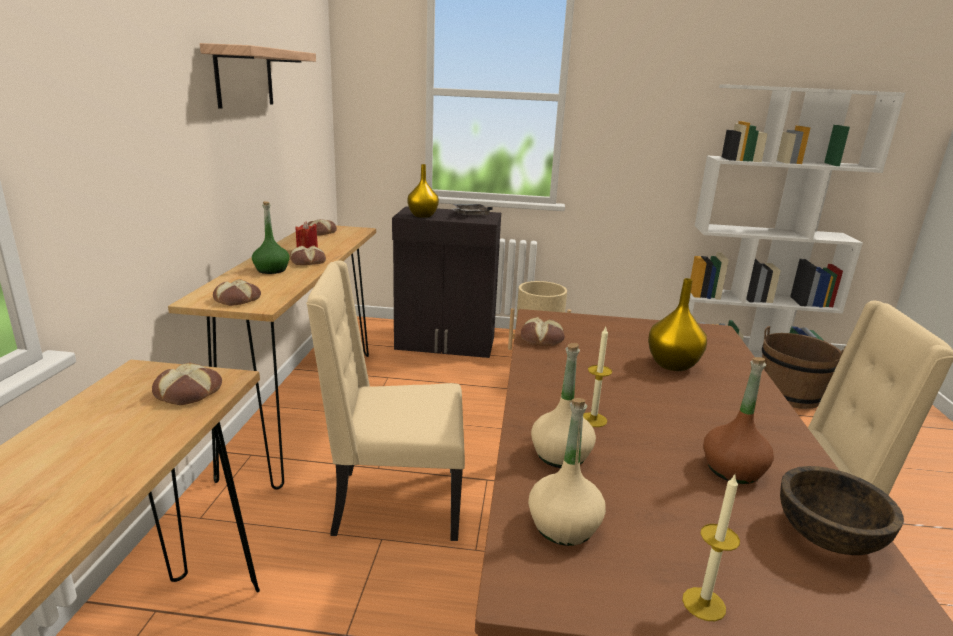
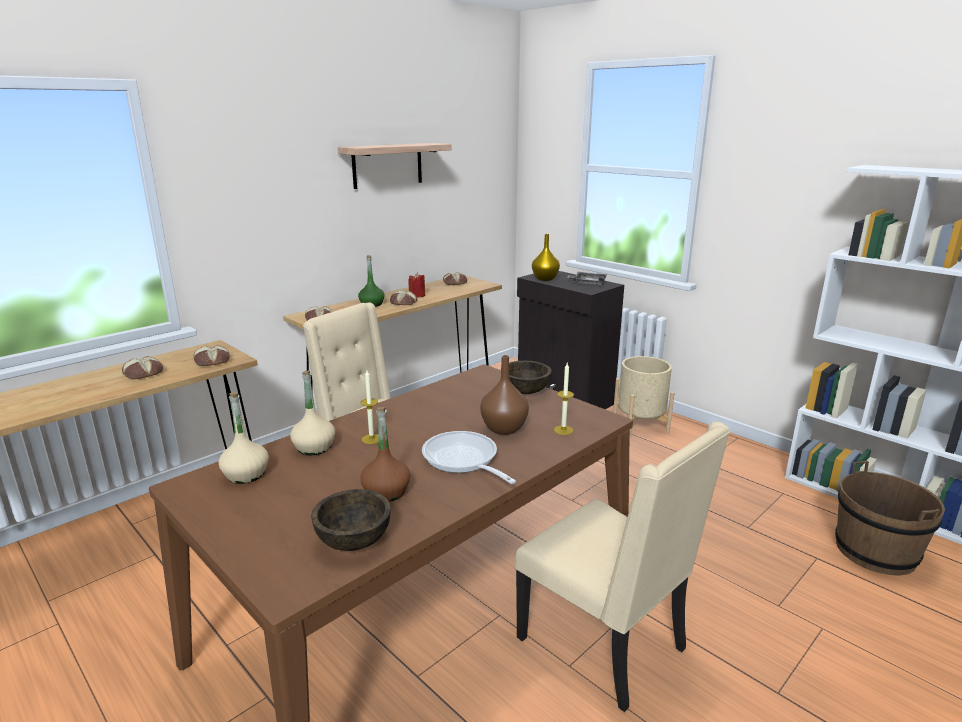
camera: 40 degrees right, 0 degrees up
bread [521,317,565,346] -> bread moved to [122,356,163,379]
yellow vase [648,278,707,371] -> brown vase [480,355,529,435]
candle [682,473,740,621] -> candle moved to [554,363,574,435]
none -> frying pan [422,431,516,484]
none -> brown bowl [509,361,552,394]

